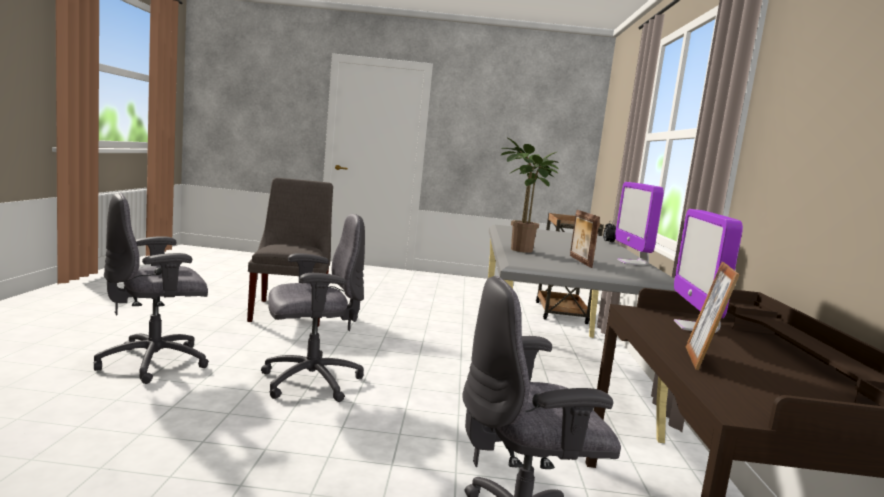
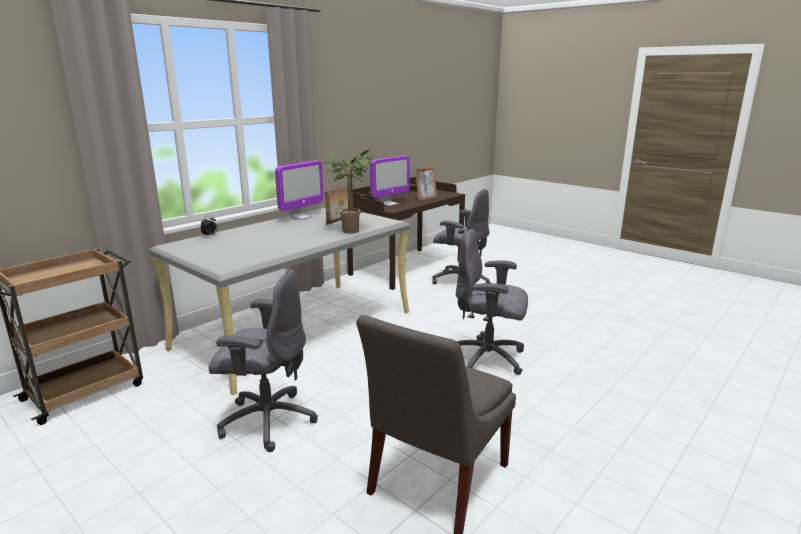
camera: 140 degrees left, 10 degrees up
grey office chair [94,193,209,384] -> grey office chair moved to [208,269,318,452]

